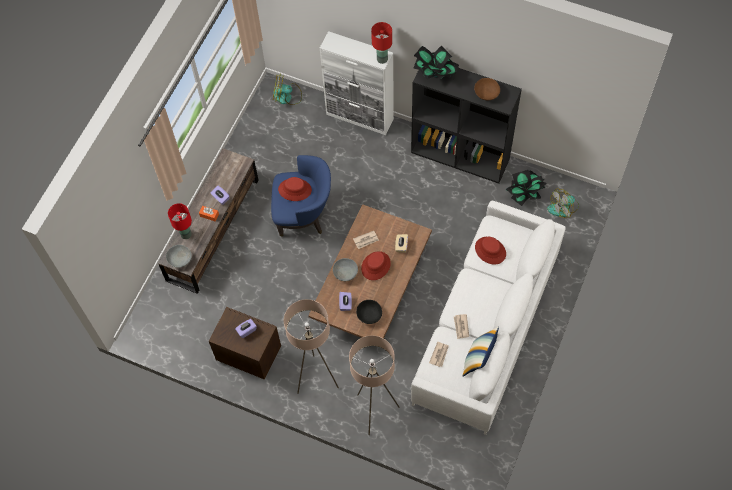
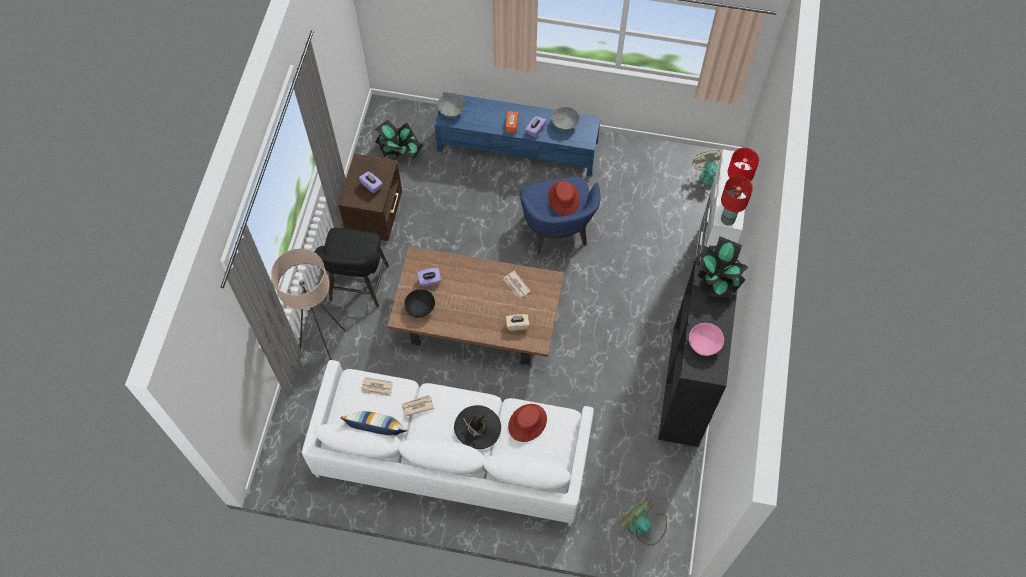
camera: 75 degrees right, 0 degrees up
brown tv stand [158,148,259,294] -> blue tv stand [434,92,601,176]
red table lamp [168,203,192,239] -> red table lamp moved to [727,148,759,198]
beige floor lamp [284,299,339,394] -> black stool [315,228,389,307]
grey bowl [333,258,358,281] -> grey bowl moved to [551,107,579,131]
red hat [361,251,391,280] -> none
brown bowl [474,78,500,100] -> pink bowl [689,323,724,356]
potted plant [506,170,547,206] -> potted plant moved to [375,120,423,160]
none -> black hat [454,405,501,449]

